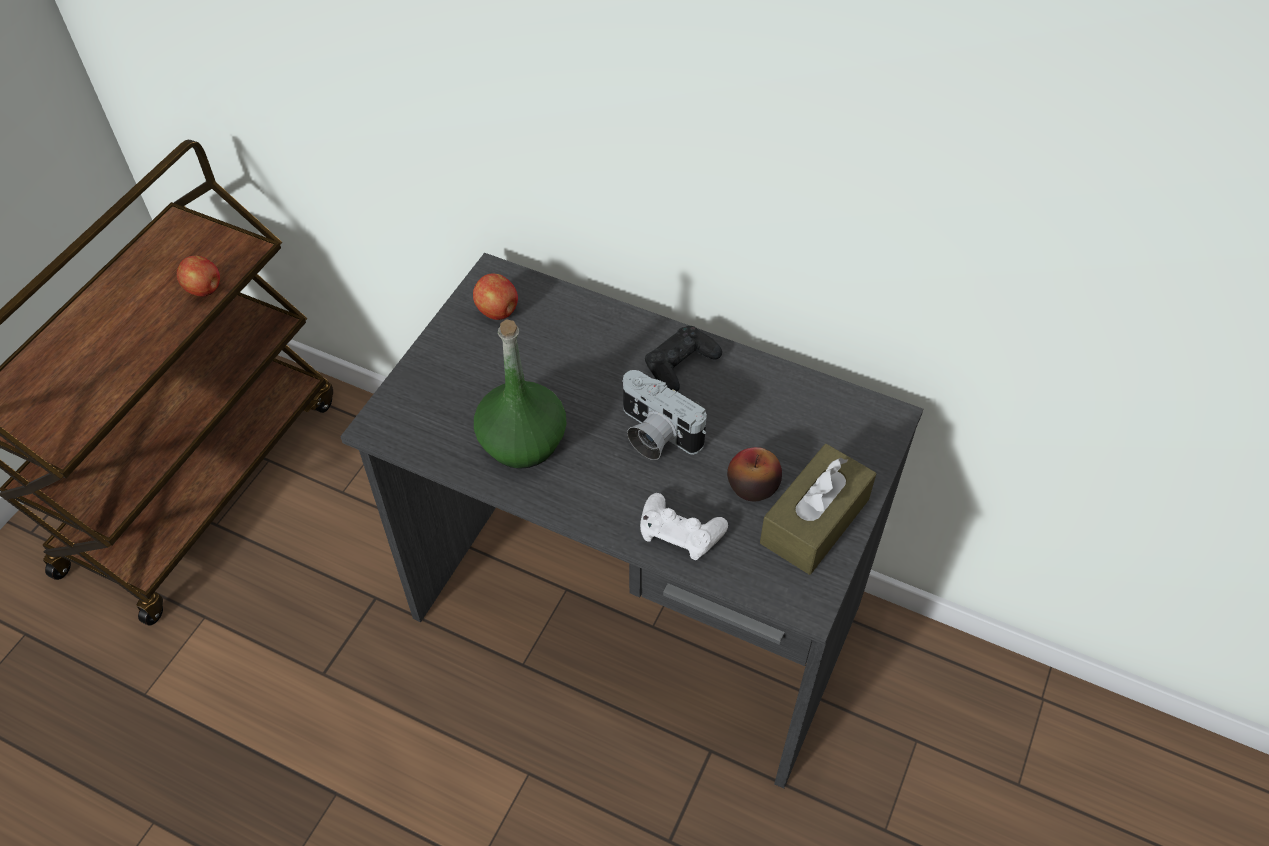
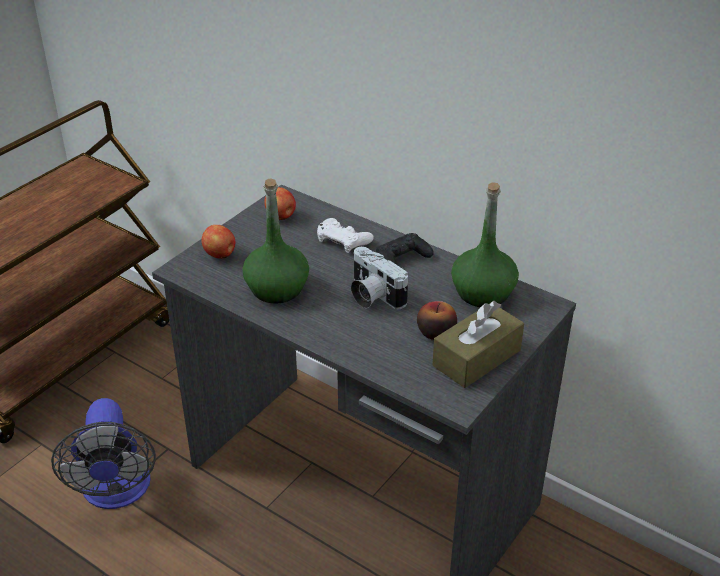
camera: 10 degrees right, 15 degrees down
apple [177,256,220,296] -> apple moved to [202,225,235,259]
white game controller [640,493,728,560] -> white game controller moved to [317,218,374,253]
none -> fan [51,398,156,509]
none -> green bottle [451,182,519,307]

